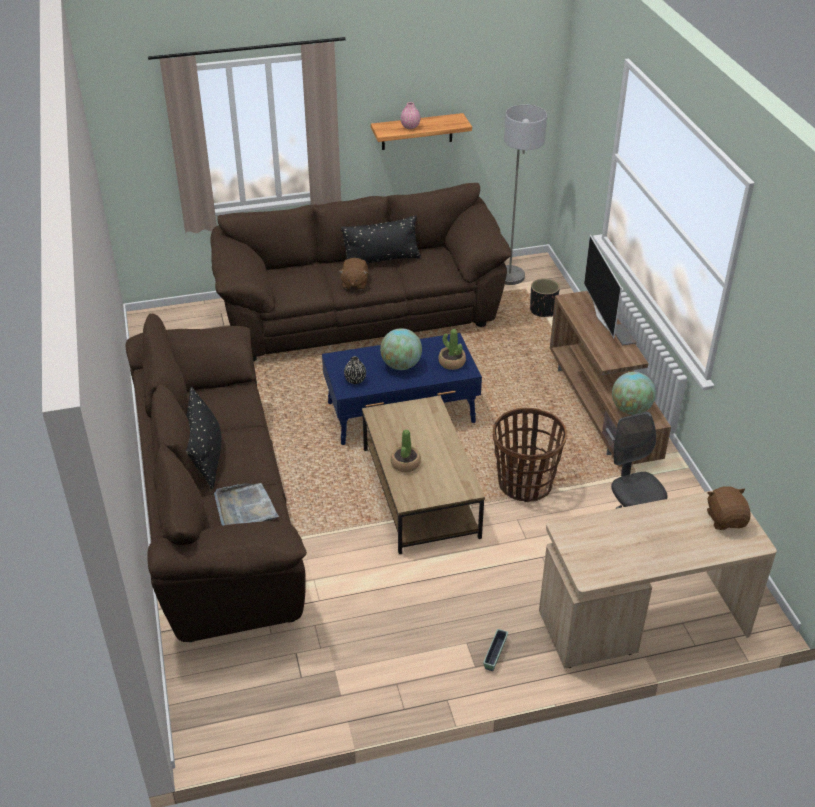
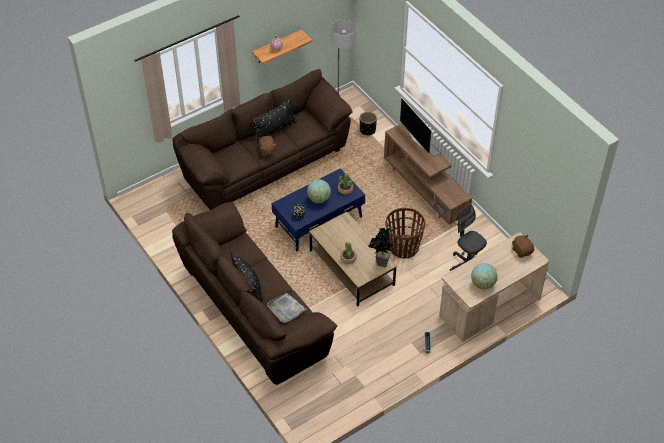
camera: 20 degrees left, 10 degrees up
globe [612,372,656,415] -> globe moved to [471,263,498,289]
none -> potted plant [368,228,393,267]

